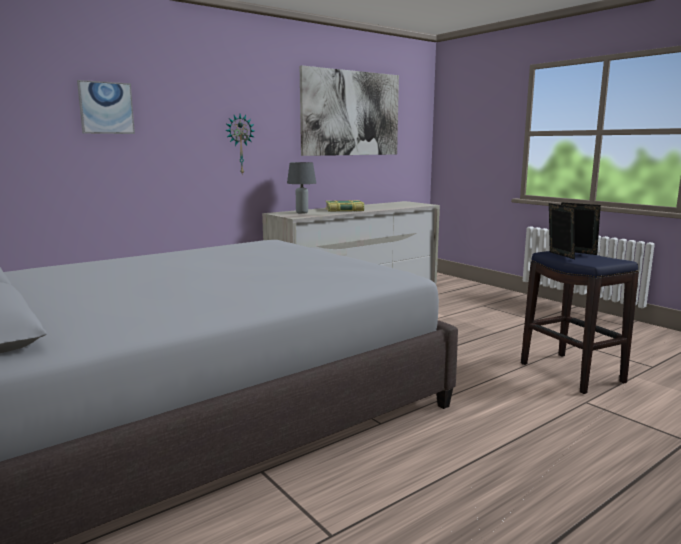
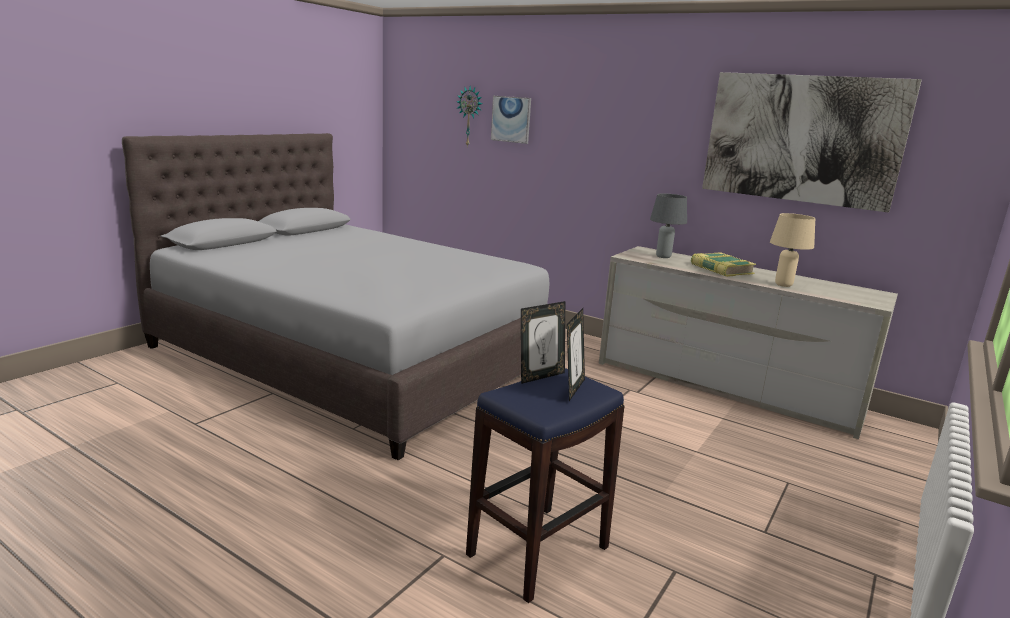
camera: 70 degrees right, 5 degrees up
wall clock [225,114,255,175] -> wall clock moved to [457,86,482,147]
none -> beige table lamp [770,213,815,287]

